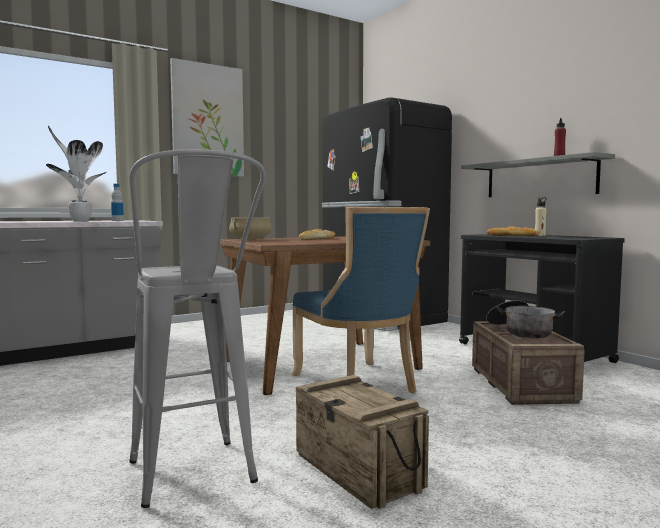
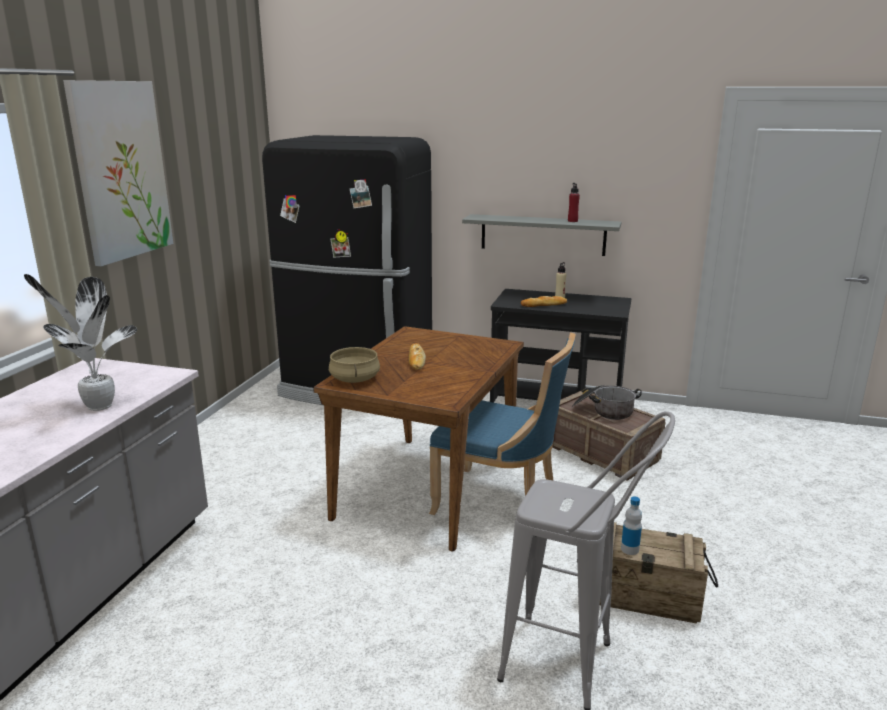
camera: 40 degrees left, 15 degrees up
bottle [111,184,124,221] -> bottle moved to [621,496,642,555]

